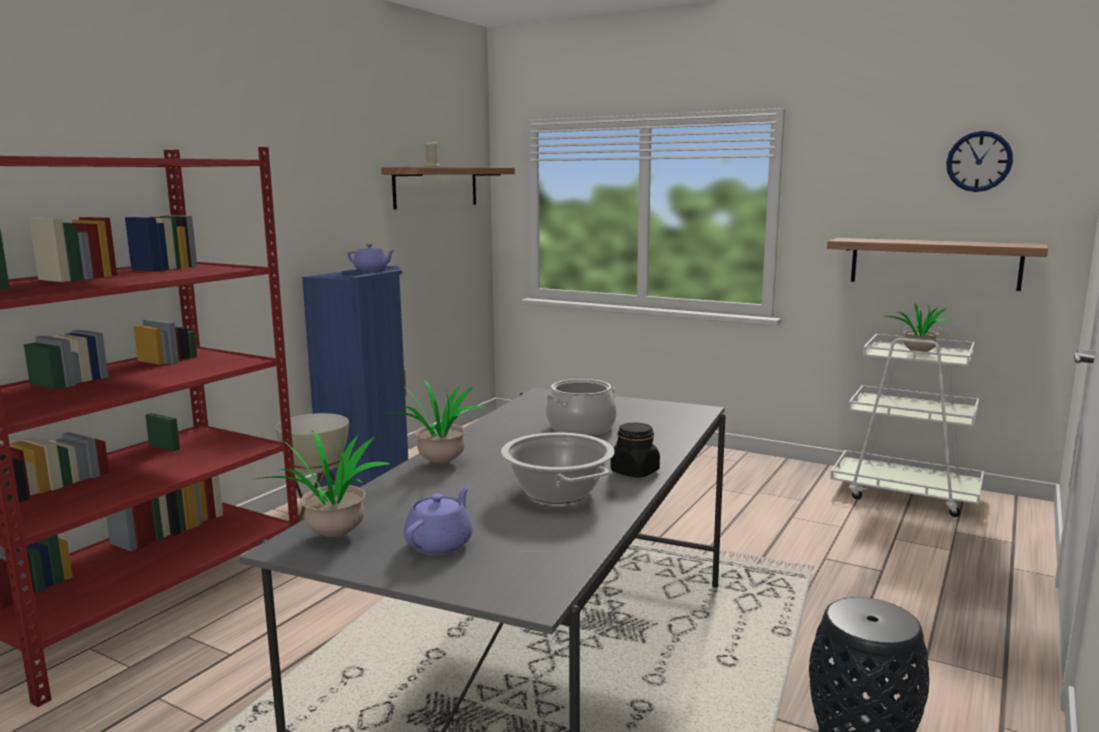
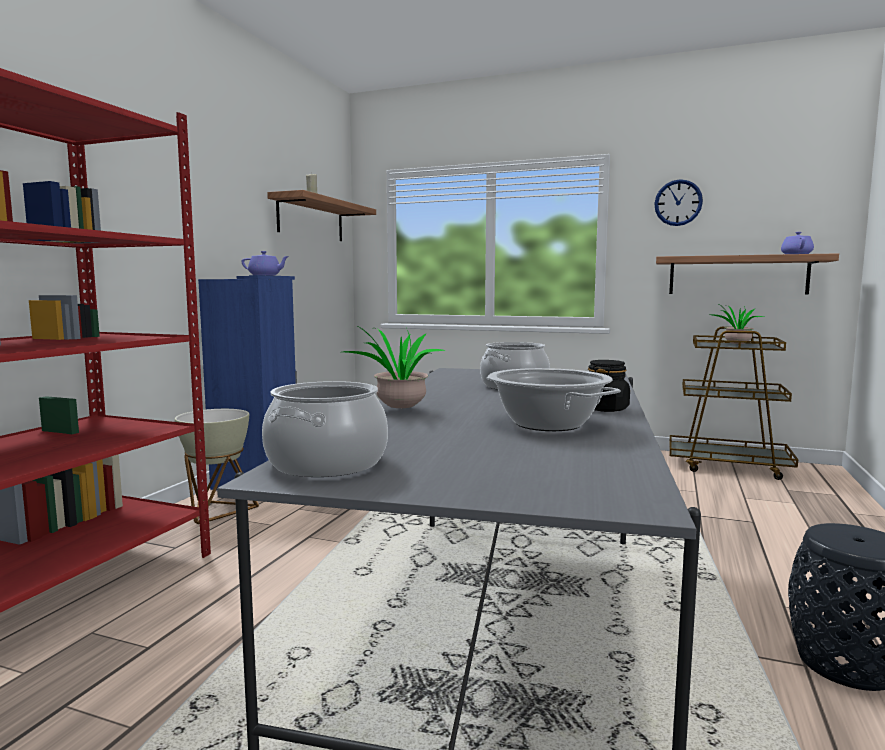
camera: 10 degrees left, 5 degrees down
potted plant [256,431,390,537] -> cooking pot [262,381,388,477]
purple teapot [404,486,472,555] -> purple teapot moved to [781,232,814,254]
white cart [830,326,984,517] -> brown cart [669,327,798,480]
wall clock [946,131,1013,192] -> wall clock moved to [654,179,703,226]

